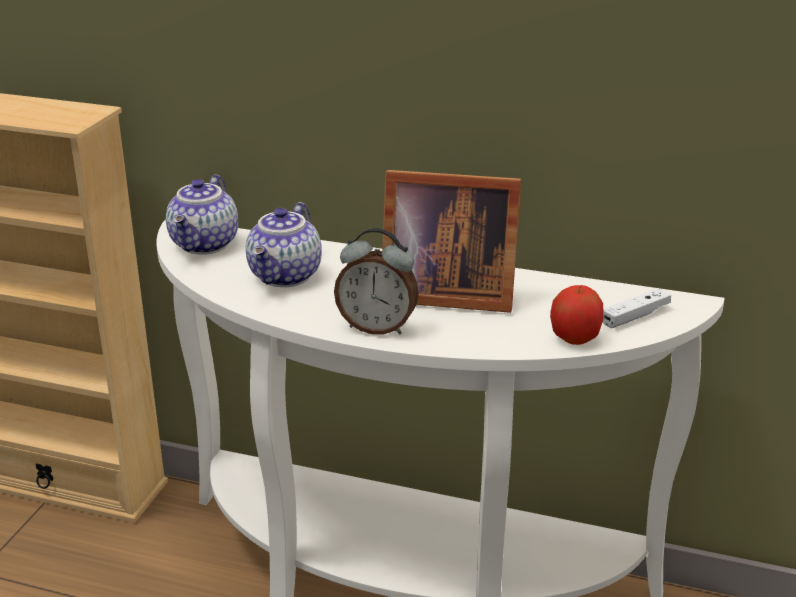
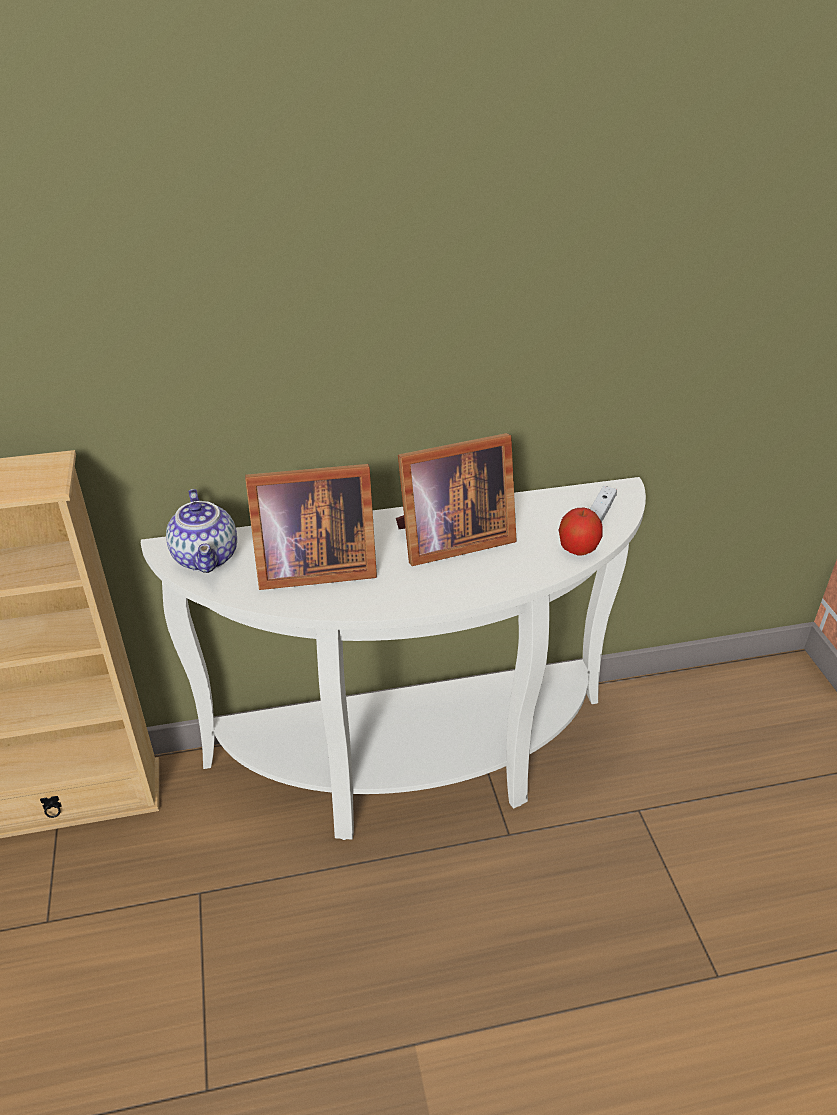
camera: 30 degrees left, 10 degrees up
teapot [246,202,322,287] -> picture frame [245,464,377,590]
alarm clock [334,228,419,335] -> none

